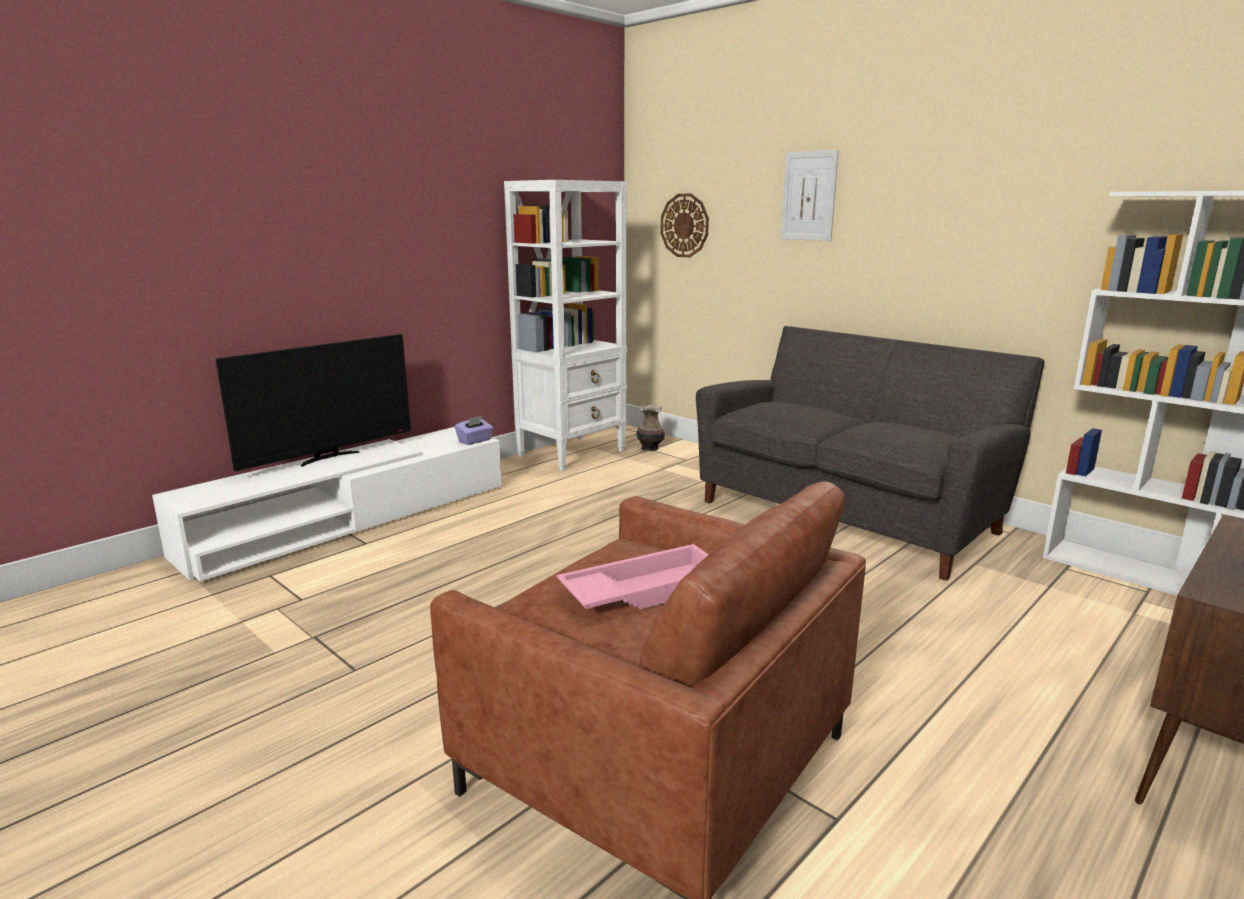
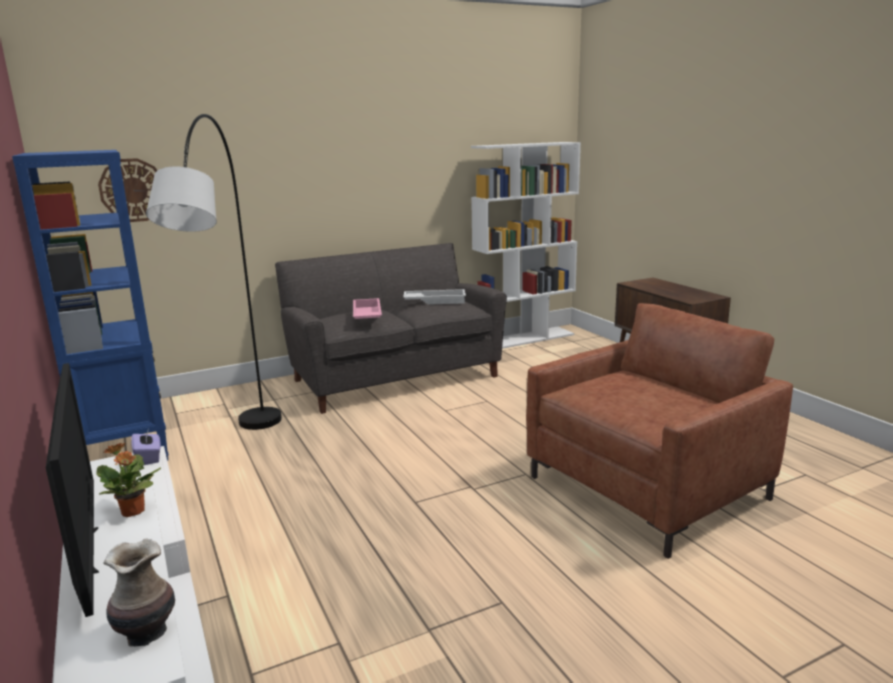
camera: 70 degrees left, 0 degrees up
white bookcase [504,180,627,471] -> blue bookcase [12,150,169,461]
pink tray [557,544,709,609] -> pink tray moved to [353,298,382,319]
vase [636,404,665,451] -> vase moved to [103,539,175,647]
picture [781,150,839,241] -> none
none -> potted plant [96,443,161,517]
none -> grey floor lamp [146,114,282,430]
none -> white tray [403,289,466,305]

